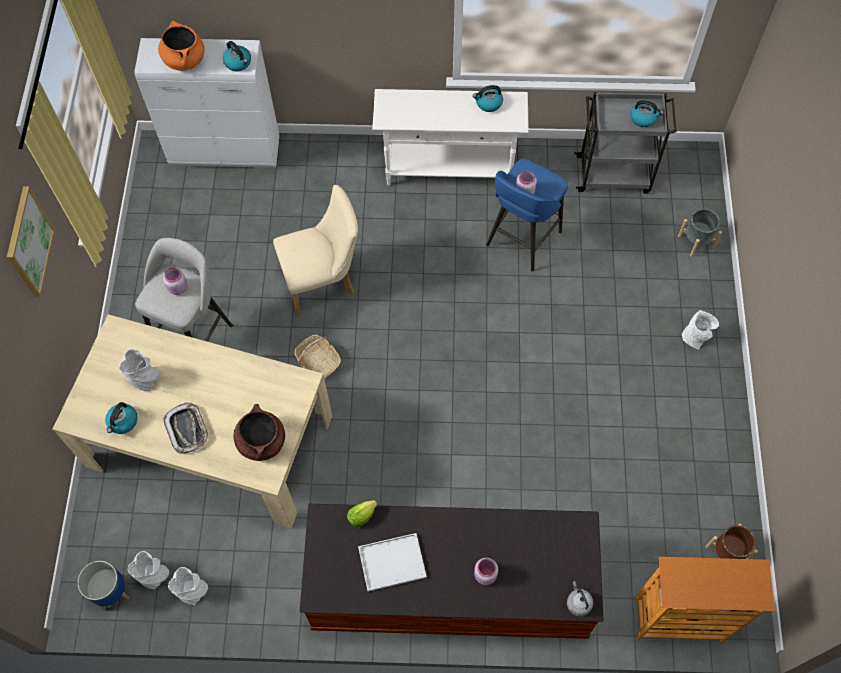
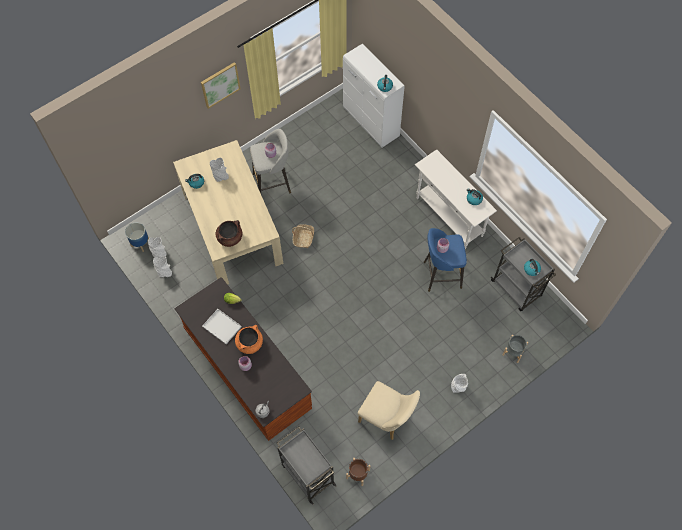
camera: 50 degrees right, 0 degrees up
orange cooking pot [158,20,205,71] -> orange cooking pot moved to [235,325,263,354]
tray [163,403,209,454] -> none
beige chair [273,185,358,314] -> beige chair moved to [358,381,420,440]
bookcase [635,557,775,642] -> grey cart [277,426,336,505]

